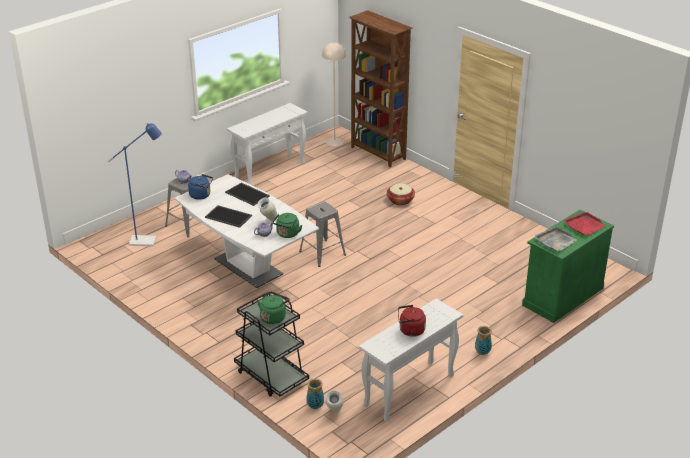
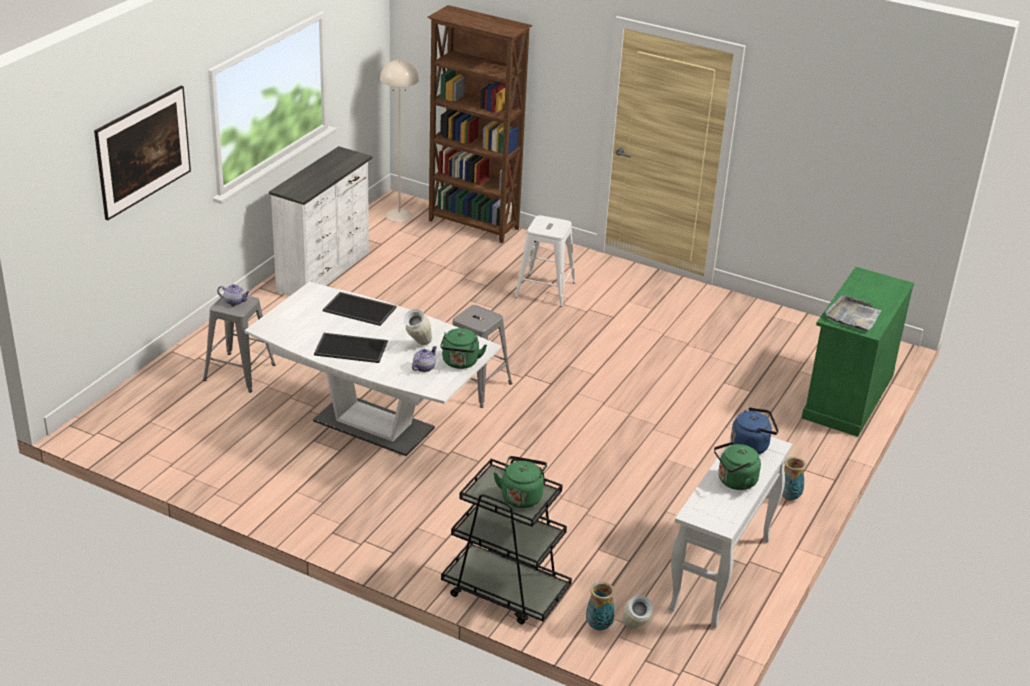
camera: 20 degrees left, 0 degrees up
blue floor lamp [108,123,162,246] -> none
blue kettle [188,174,213,200] -> blue kettle moved to [731,408,779,455]
white console table [227,103,308,185] -> white dresser [269,146,372,296]
basket [387,183,415,205] -> white stool [515,215,575,307]
red kettle [398,305,426,337] -> green kettle [714,441,761,490]
red tray [564,212,606,236] -> none
none -> picture [94,86,191,220]

